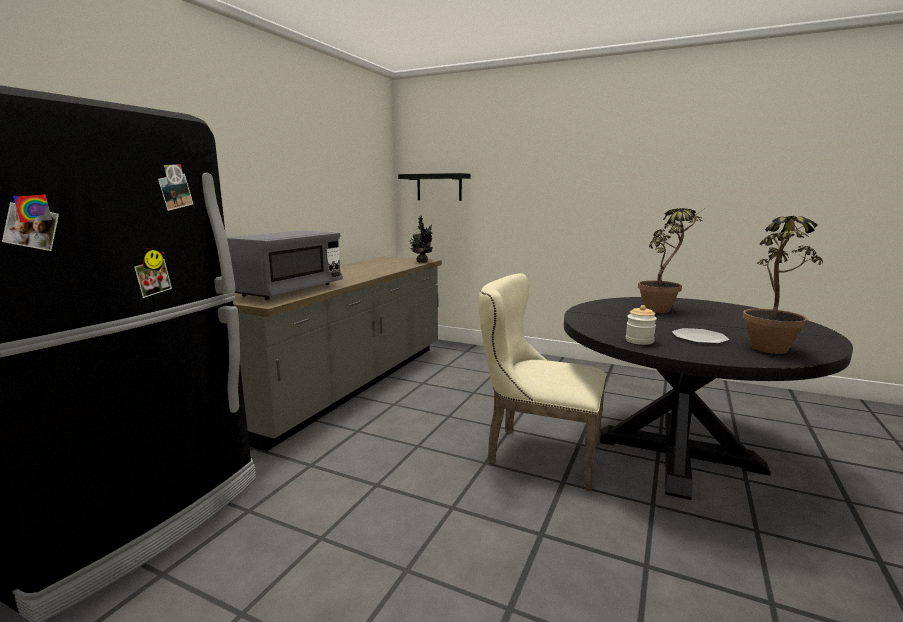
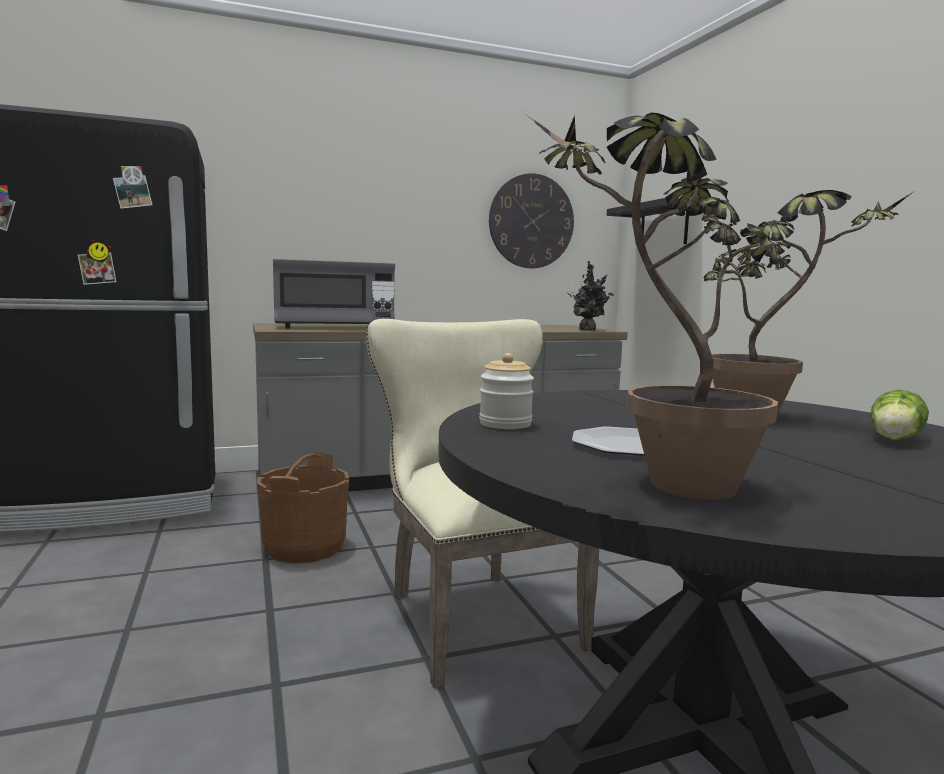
camera: 45 degrees right, 5 degrees down
none -> brown bucket [257,452,349,563]
none -> wall clock [489,173,574,268]
none -> lettuce [870,390,929,440]

